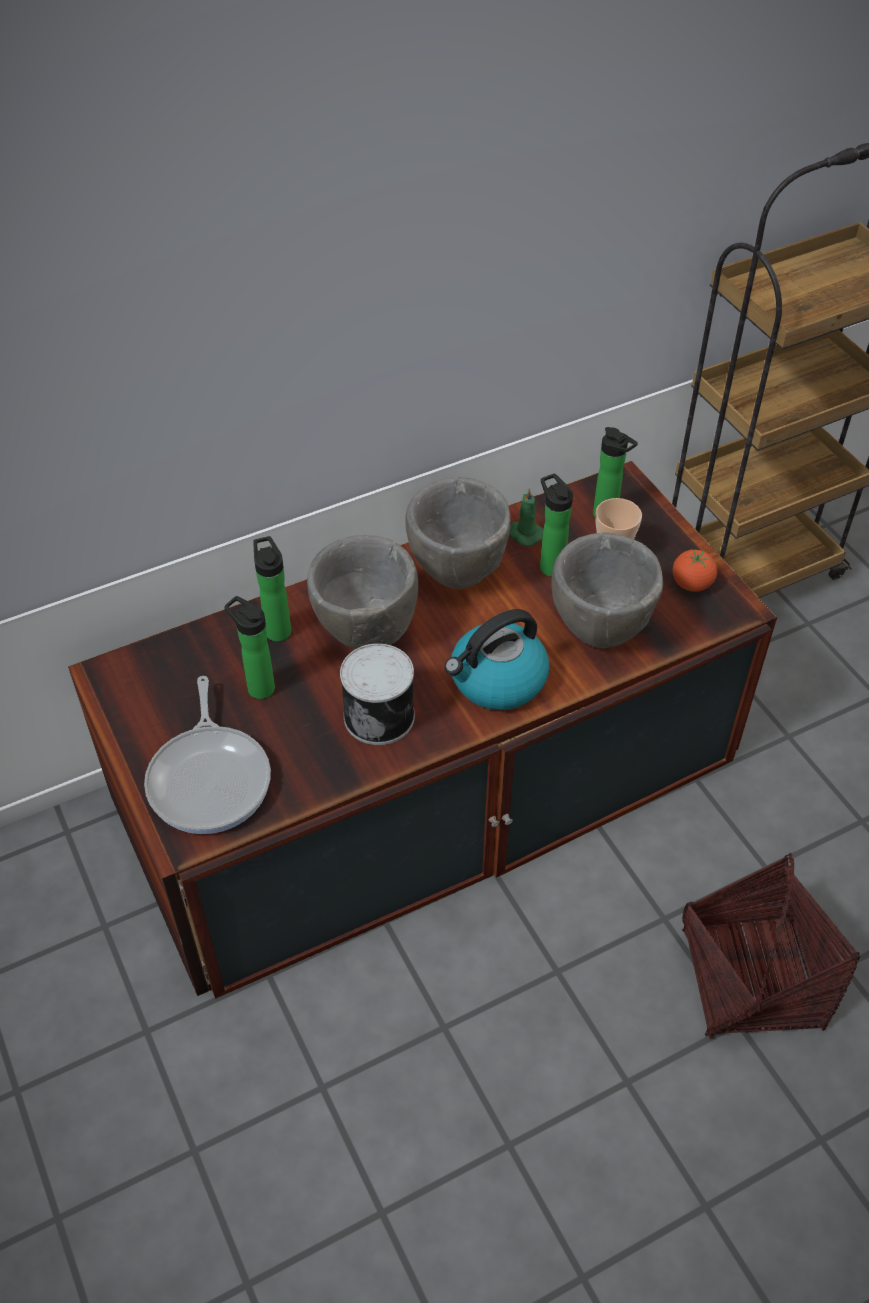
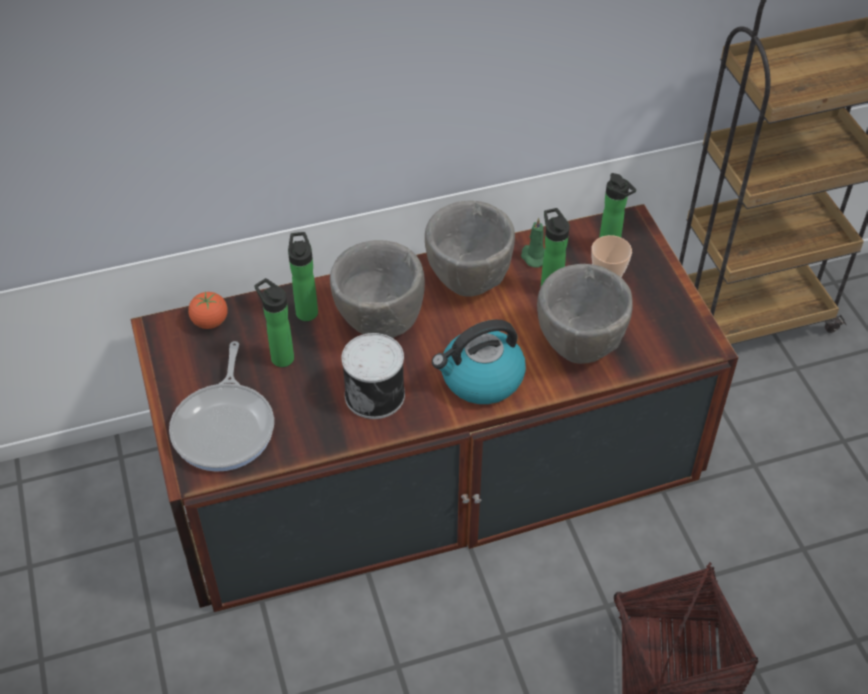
camera: 10 degrees right, 0 degrees up
tomato [673,549,717,592] -> tomato moved to [188,291,228,329]

